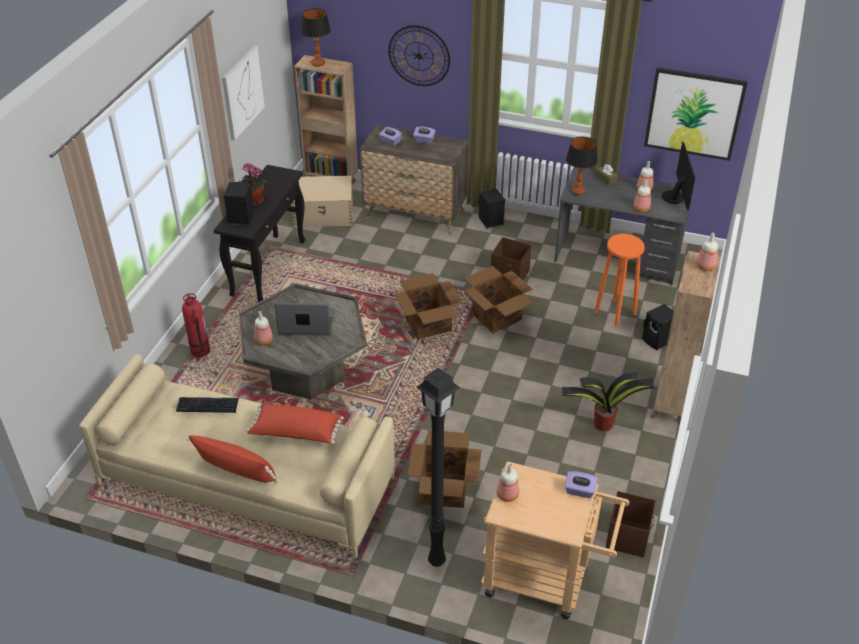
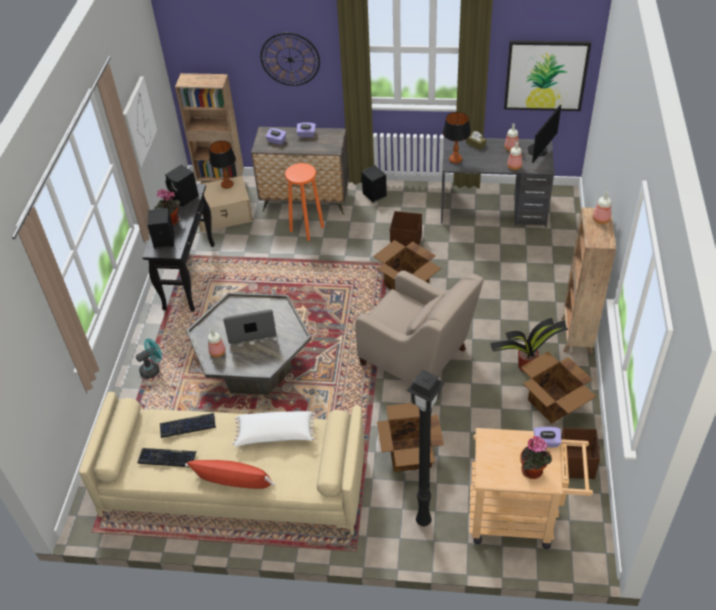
camera: 10 degrees left, 5 degrees up
fire extinguisher [182,293,210,357] -> turquoise fan [136,339,162,379]
red pillow [246,404,344,444] -> white pillow [232,411,316,446]
table lamp [301,8,331,67] -> table lamp moved to [209,141,236,189]
cardboard box [395,273,463,340] -> cardboard box moved to [520,351,596,424]
bottle [496,463,519,502] -> none
orange stool [595,234,645,327] -> orange stool moved to [285,163,324,241]
black speaker [642,304,674,350] -> black speaker moved to [165,165,199,206]
monitor [662,142,695,211] -> monitor turned 45 degrees clockwise [528,105,561,163]
none -> keyboard [137,448,197,467]
none -> beige armchair [355,271,484,384]
none -> potted plant [521,436,552,479]

